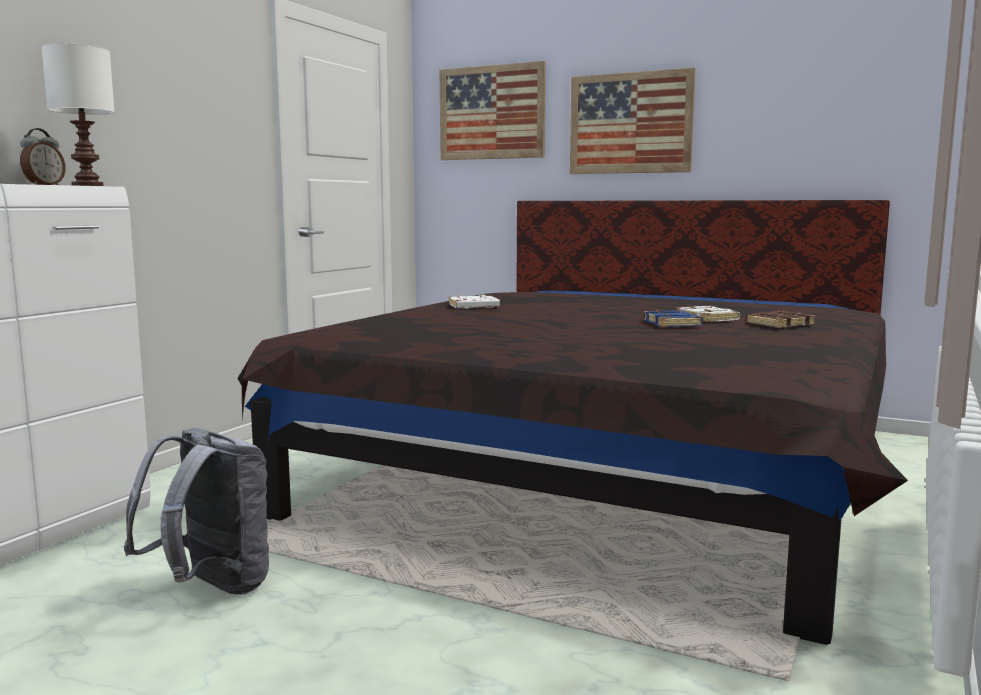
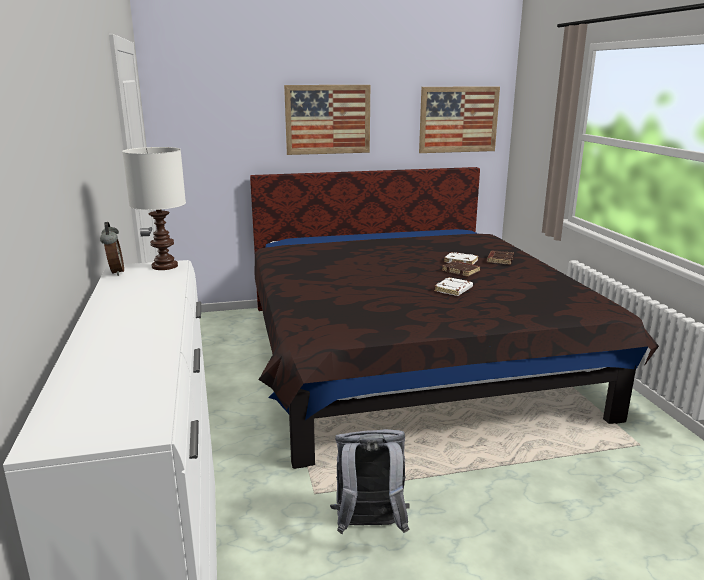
camera: 40 degrees left, 10 degrees up
picture [440,61,546,160] -> picture moved to [419,86,500,153]
white book [448,294,500,309] -> white book moved to [434,277,473,296]
blue book [643,310,703,327] -> brown book [442,261,481,277]

